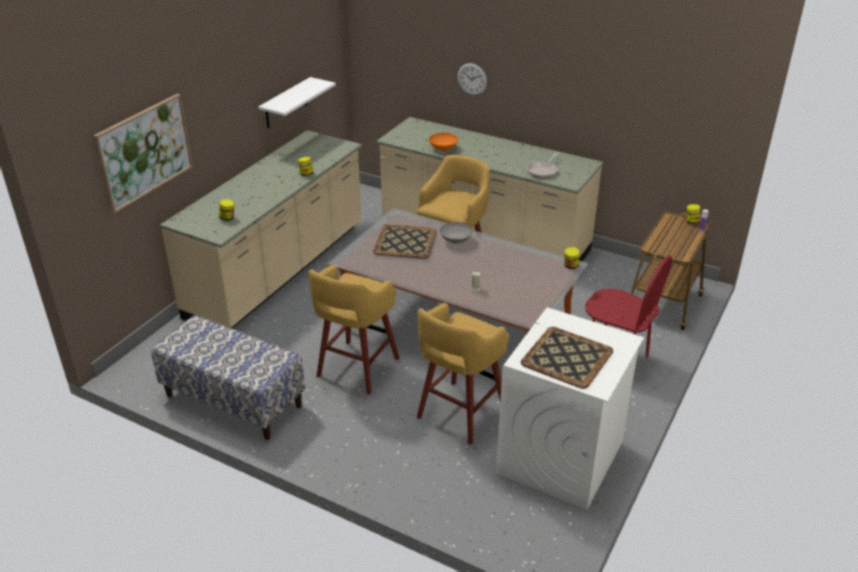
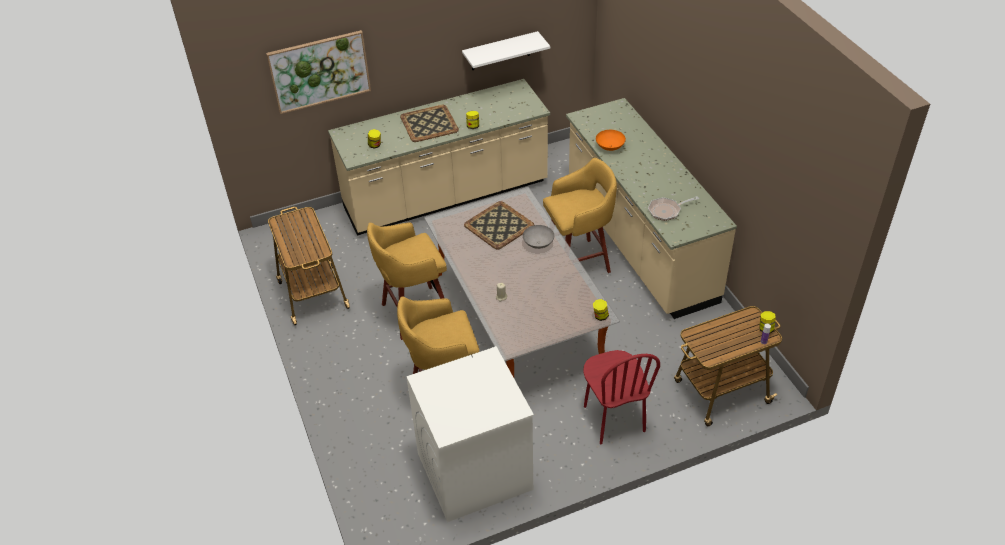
camera: 40 degrees right, 10 degrees up
bench [151,315,305,440] -> cart [268,207,350,325]
wall clock [458,63,487,95] -> none
tray [521,327,613,389] -> tray moved to [400,105,459,142]

